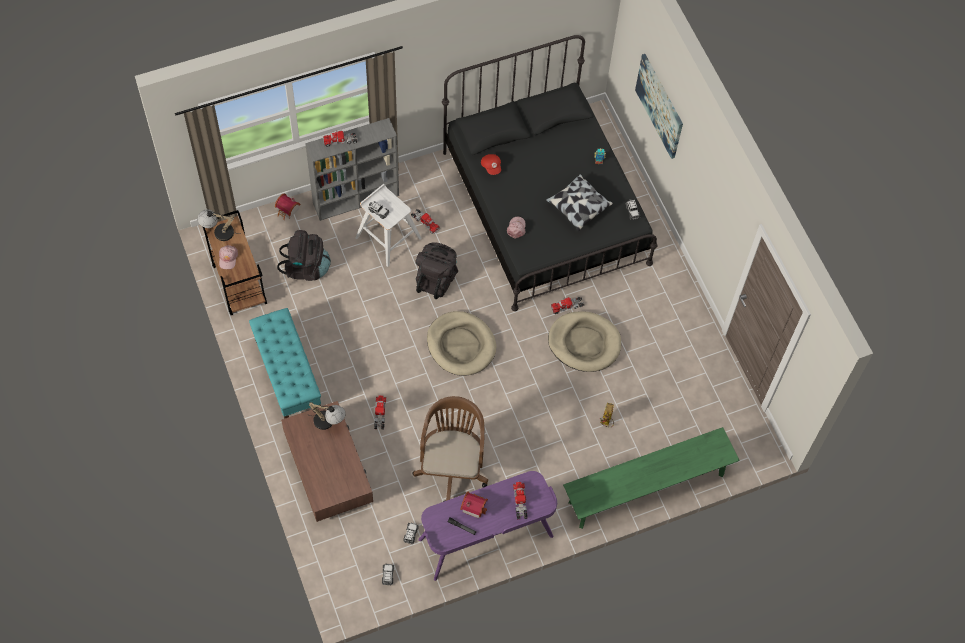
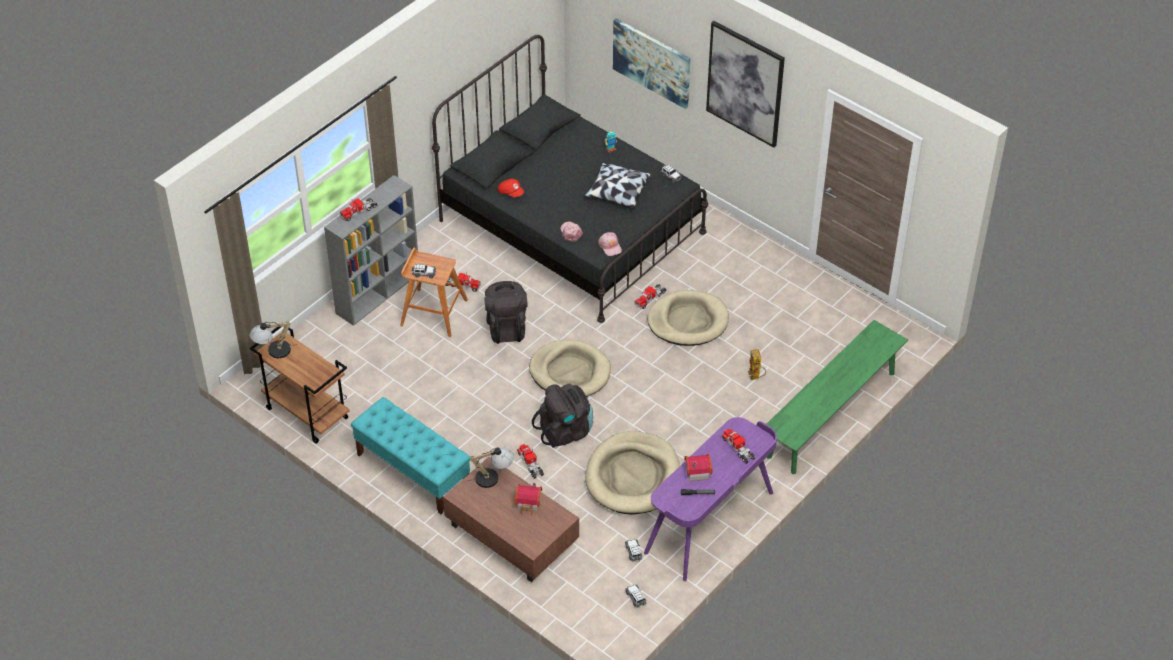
camera: 25 degrees left, 15 degrees down
pink cap [219,245,238,269] -> pink cap moved to [598,232,622,256]
toy house [275,193,301,220] -> toy house moved to [514,483,542,516]
black backpack [277,230,331,281] -> black backpack moved to [532,384,593,448]
white stool [355,184,422,267] -> brown stool [400,248,468,337]
brown office chair [413,396,488,502] -> beige dog bed [585,431,680,515]
none -> picture [706,21,785,148]

